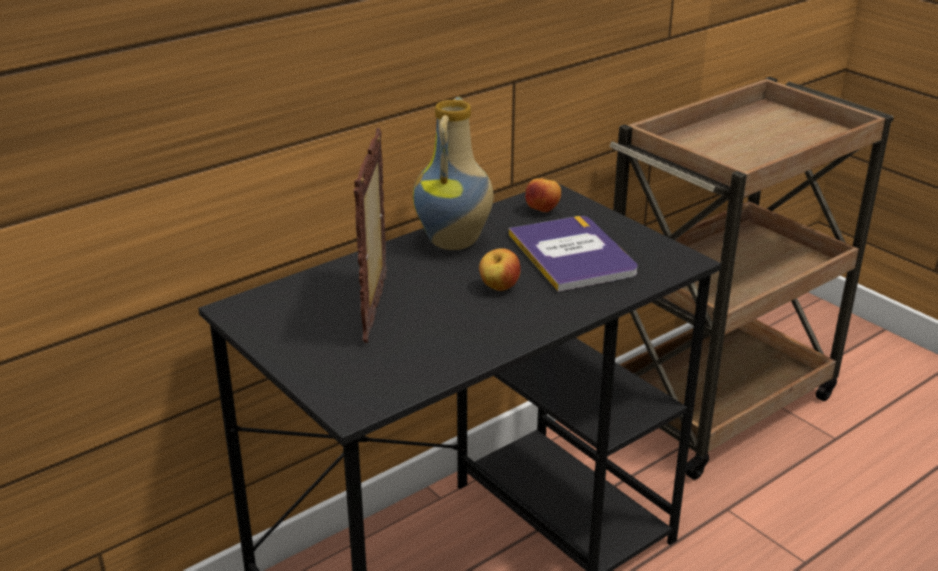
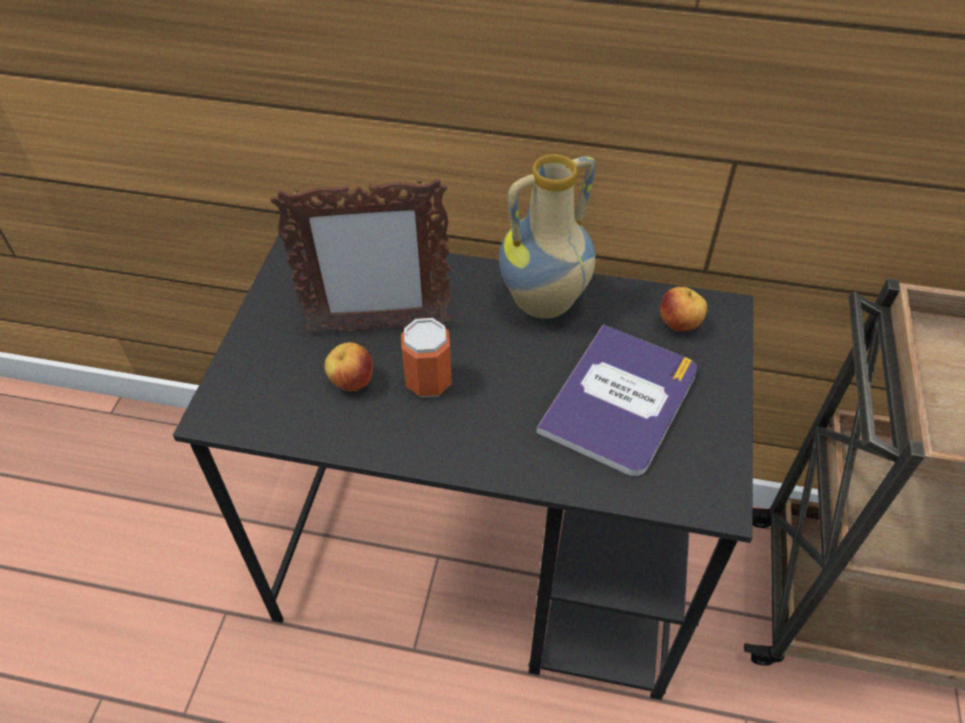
camera: 50 degrees right, 20 degrees up
picture frame [354,128,387,343] -> picture frame turned 150 degrees counterclockwise [270,177,452,335]
apple [479,248,521,291] -> apple moved to [324,342,373,391]
none -> can [401,318,452,398]

